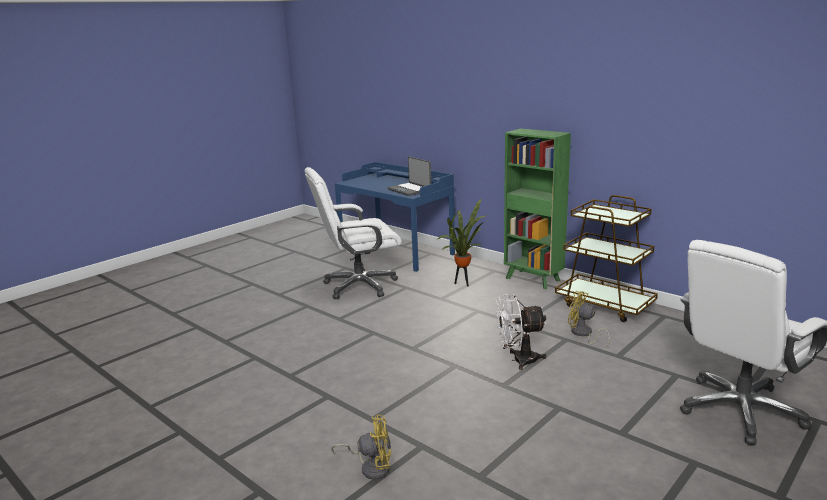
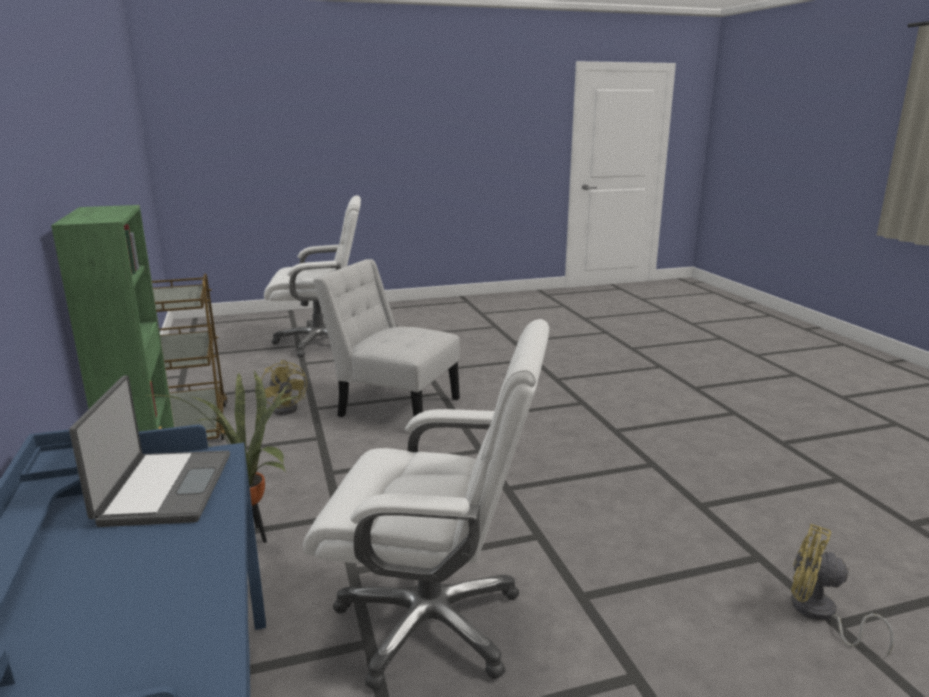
camera: 150 degrees left, 0 degrees up
yellow fan [331,415,391,480] -> yellow fan moved to [791,524,894,657]
white fan [495,294,546,370] -> white chair [313,259,460,417]

